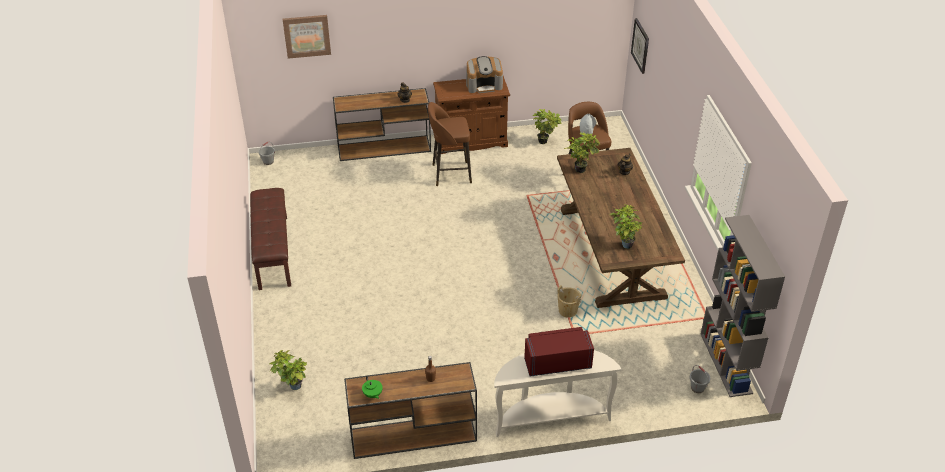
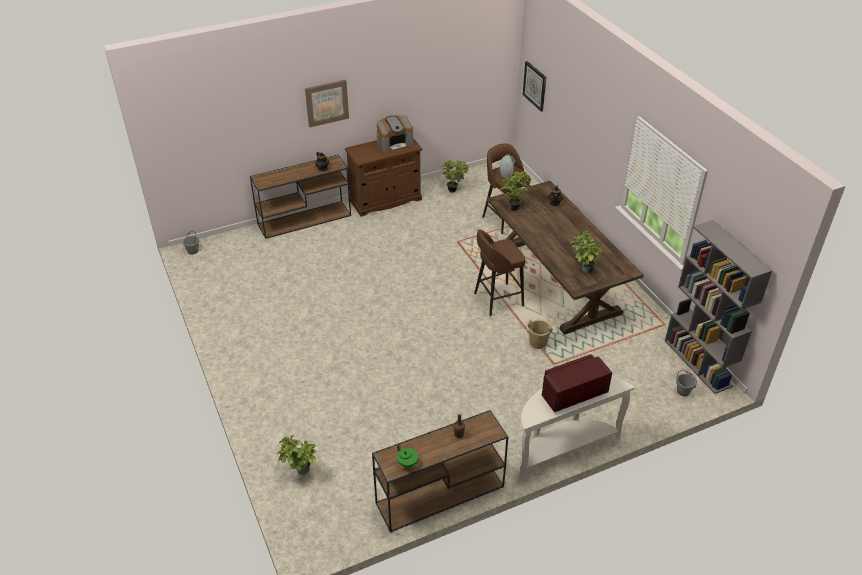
camera: 15 degrees left, 0 degrees up
brown bench [250,188,291,290] -> none
picture [283,15,331,59] -> picture moved to [305,80,349,127]
brown stool [428,102,472,186] -> brown stool moved to [474,229,525,316]

